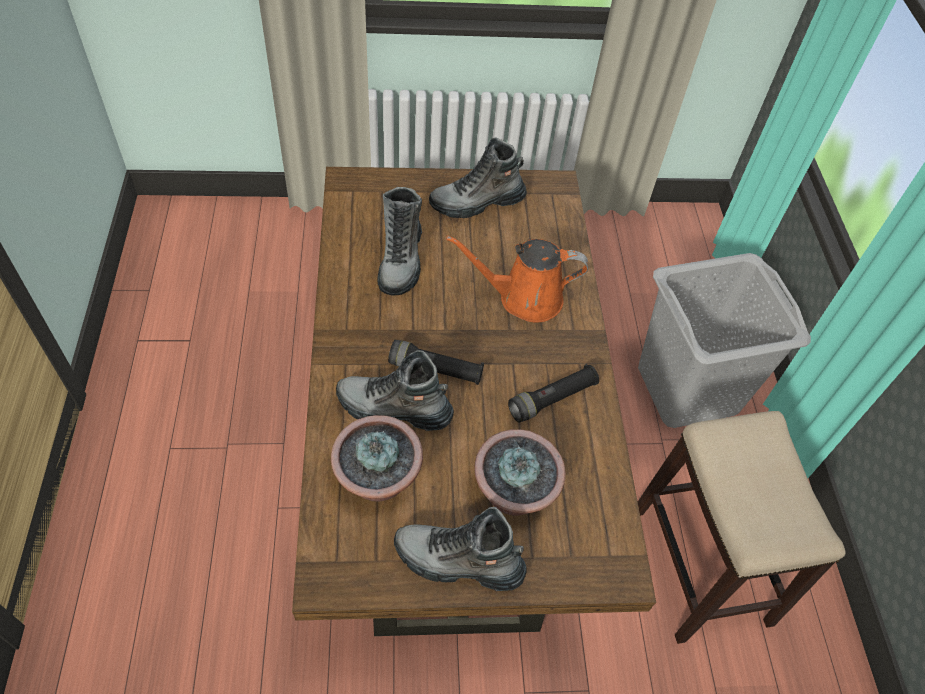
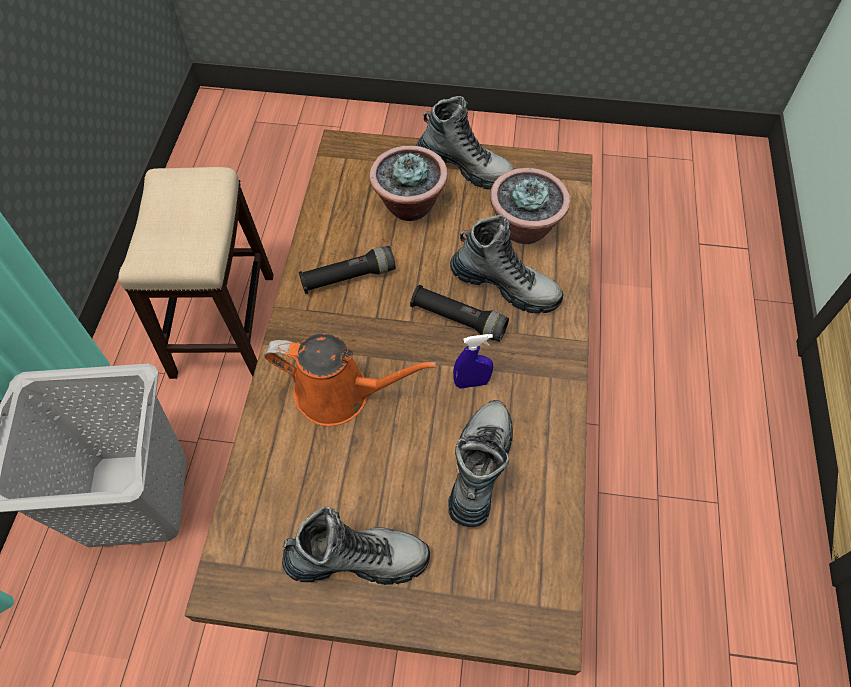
camera: 165 degrees left, 5 degrees up
none -> blue spray bottle [453,334,493,388]

